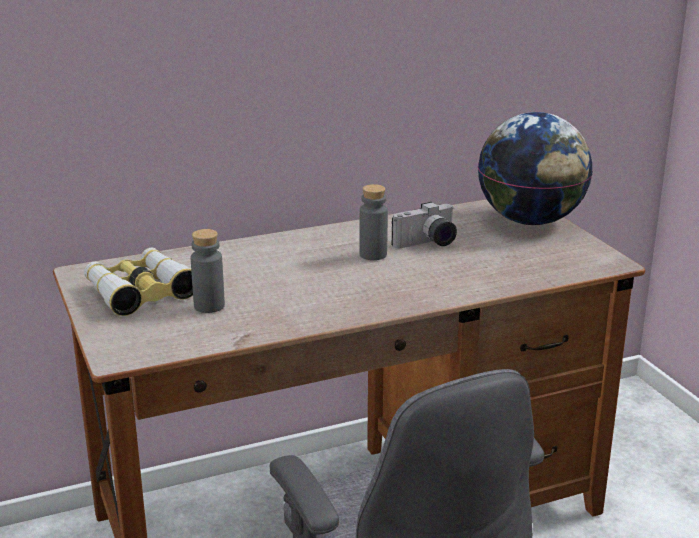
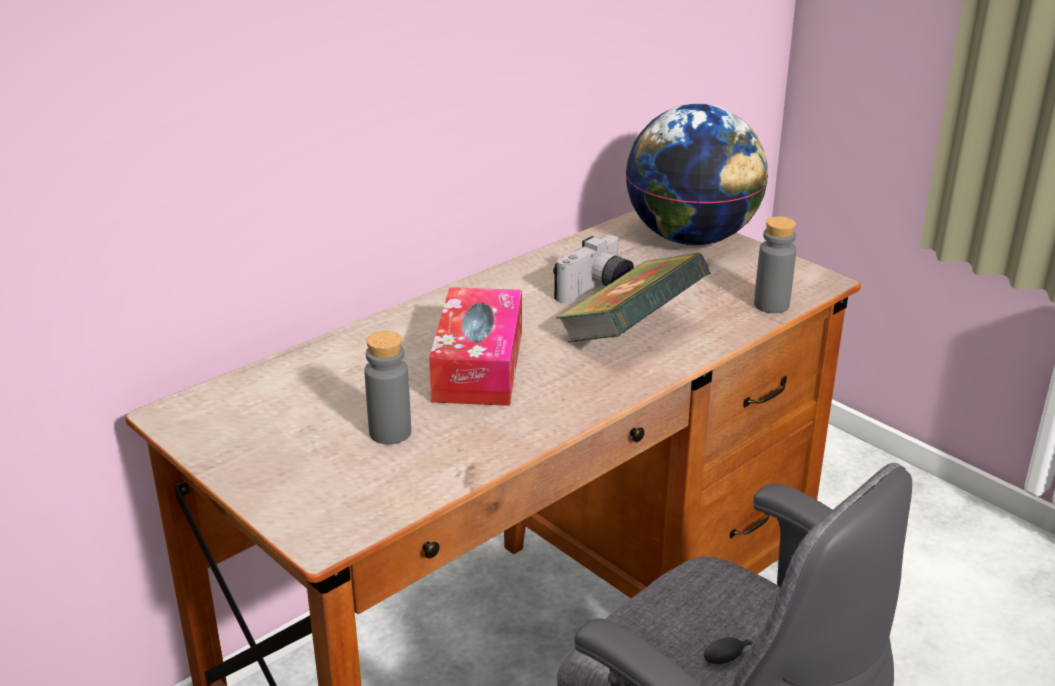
camera: 20 degrees left, 5 degrees up
binoculars [84,248,193,316] -> none
grey bottle [359,184,388,260] -> grey bottle moved to [754,216,796,313]
none -> tissue box [429,287,522,406]
none -> book [556,253,710,342]

